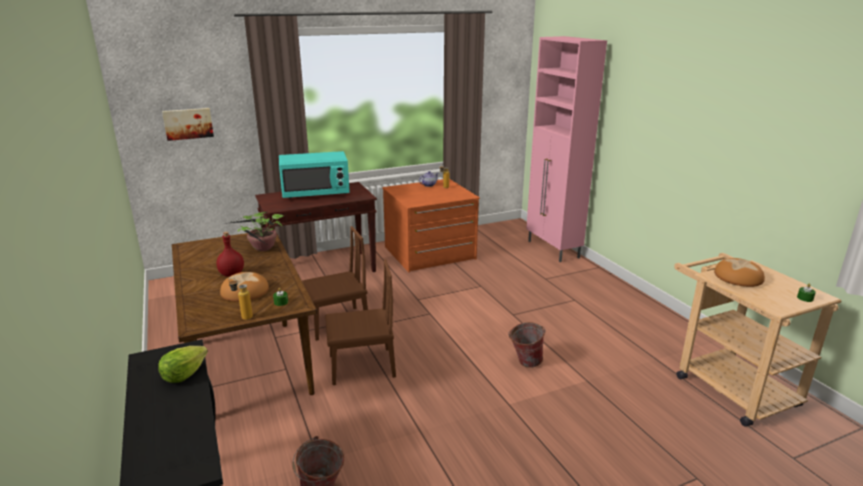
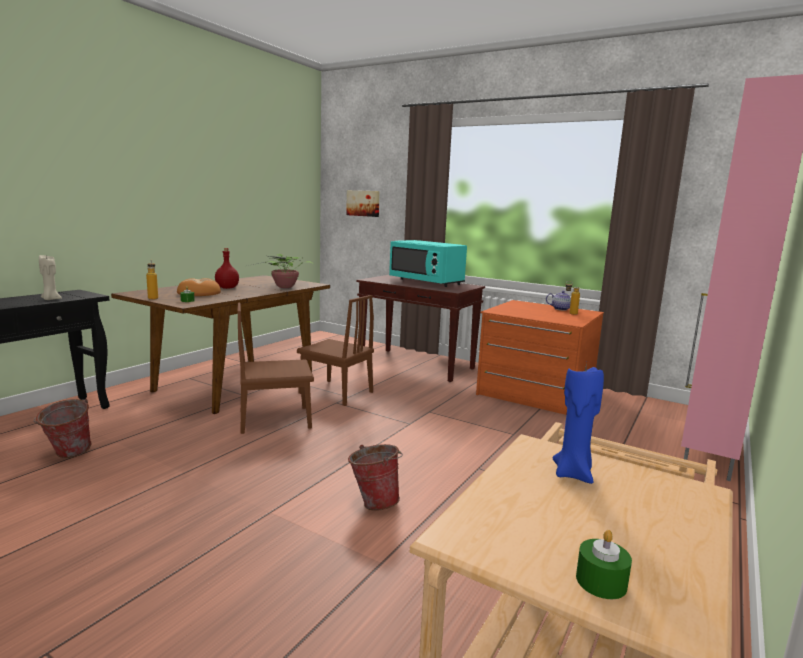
camera: 55 degrees right, 10 degrees down
lettuce [158,346,208,383] -> beige candle [39,255,62,300]
brown chair [325,259,396,385] -> brown chair turned 120 degrees clockwise [237,303,314,434]
bread [714,258,765,287] -> blue candle [552,362,604,484]

